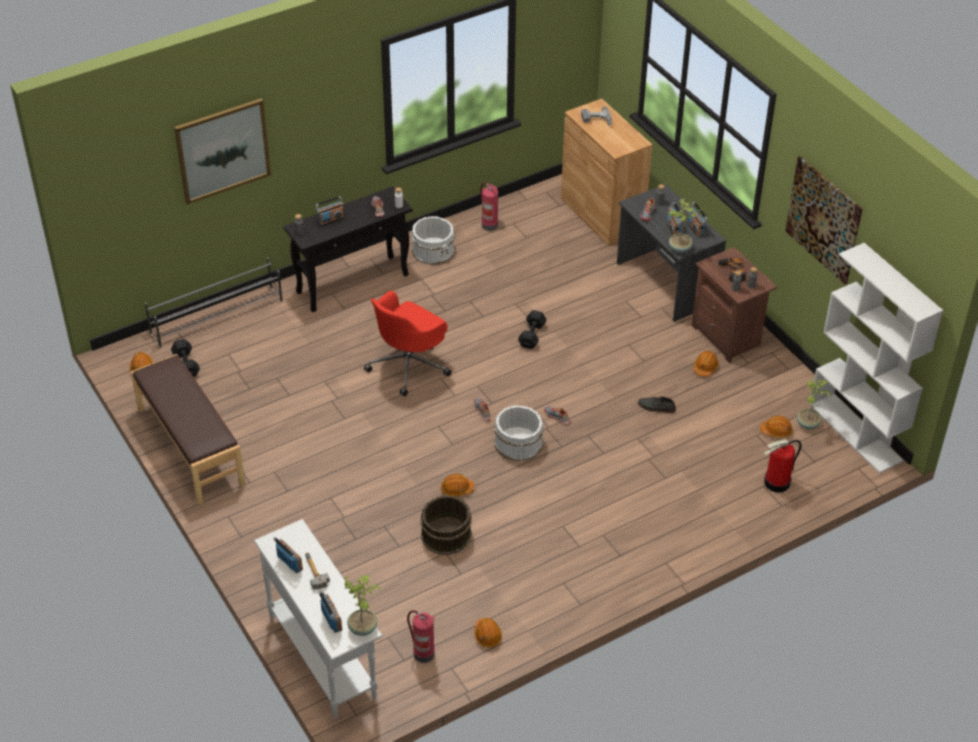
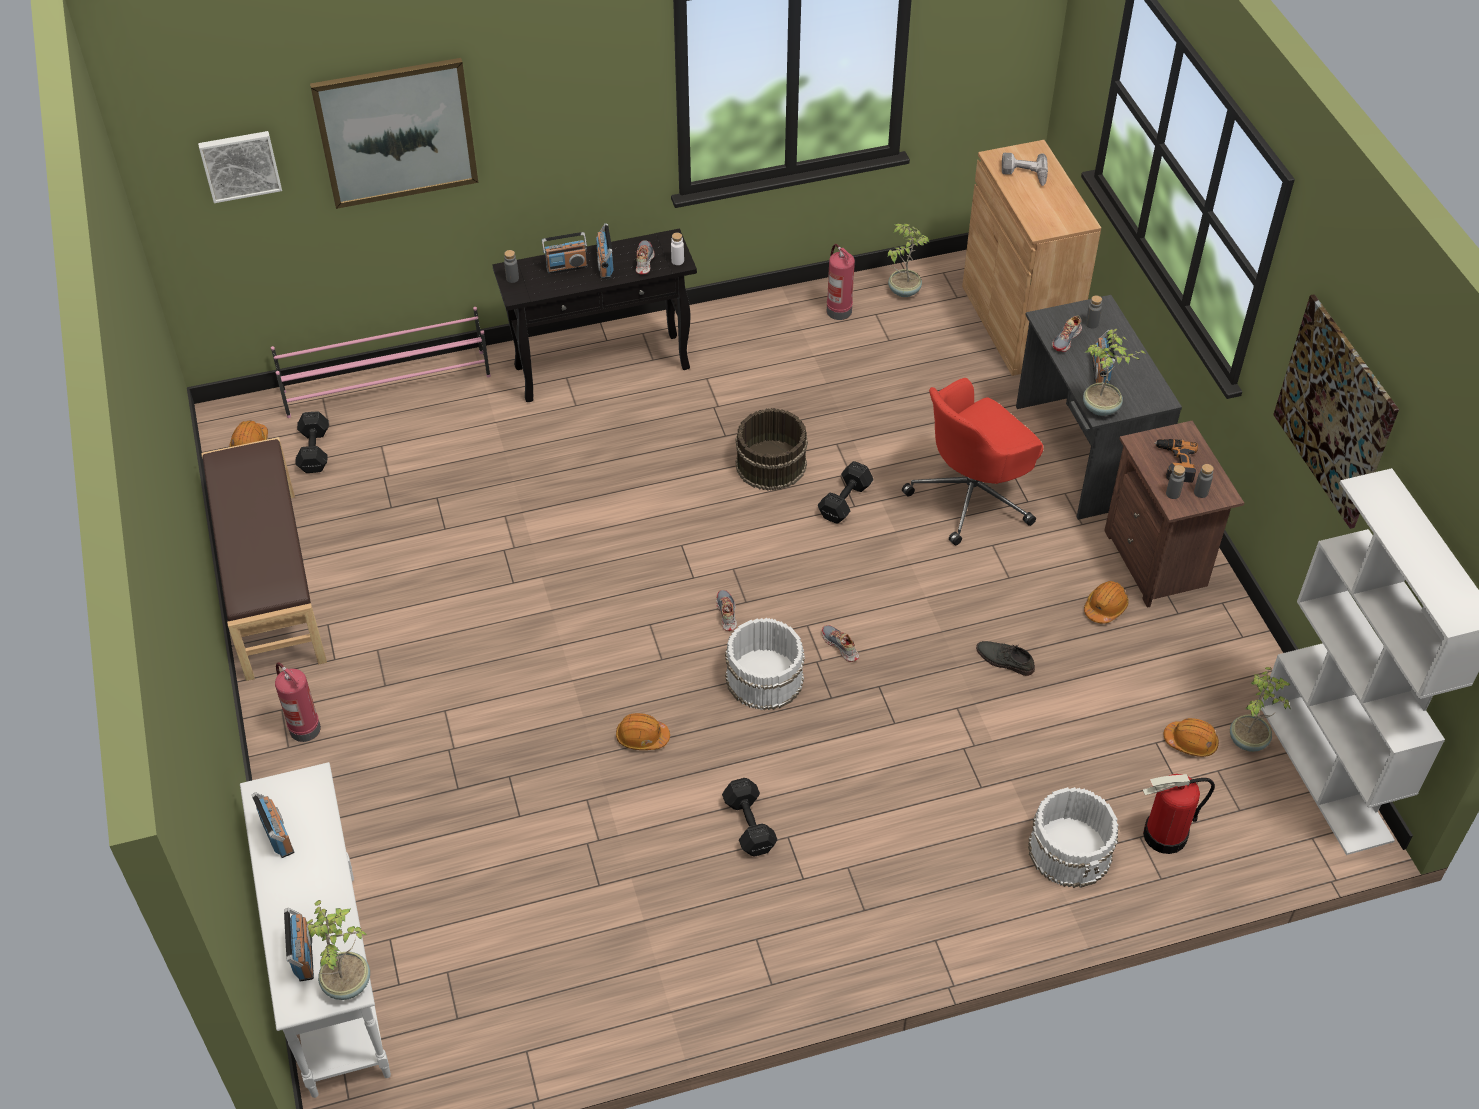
camera: 15 degrees right, 5 degrees up
grey shoe rack [144,257,283,348] -> pink shoe rack [271,307,491,418]
hammer [305,552,330,590] -> none
red office chair [364,291,452,396] -> red office chair moved to [902,378,1043,546]
fire extinguisher [407,610,435,663] -> fire extinguisher moved to [275,662,321,742]
white bucket [411,216,455,265] -> white bucket moved to [1028,787,1118,888]
brown bucket [420,495,472,555] -> brown bucket moved to [735,408,808,491]
orange hard hat [474,618,502,648] -> none
radio [686,202,708,237] -> radio moved to [596,223,614,279]
none -> picture [198,131,282,203]
none -> black dumbbell [722,778,777,857]
none -> potted plant [887,224,930,297]

